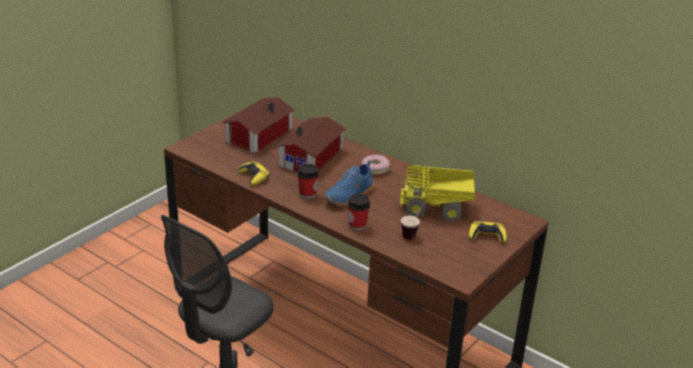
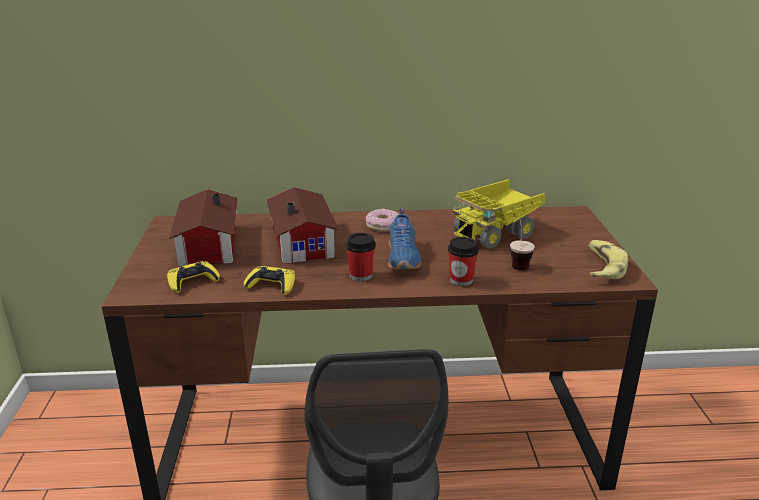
camera: 40 degrees left, 5 degrees down
yellow game controller [469,221,507,243] -> yellow game controller moved to [167,261,220,293]
none -> banana [588,240,628,279]

